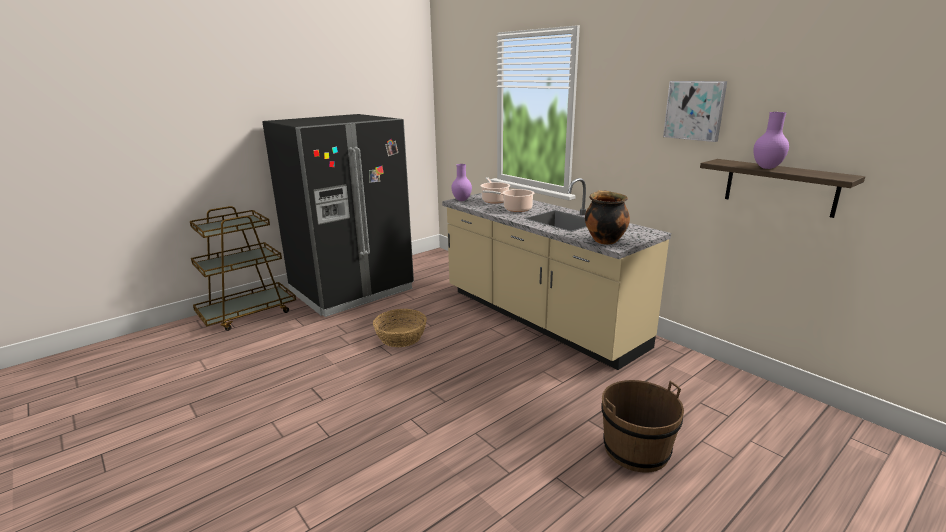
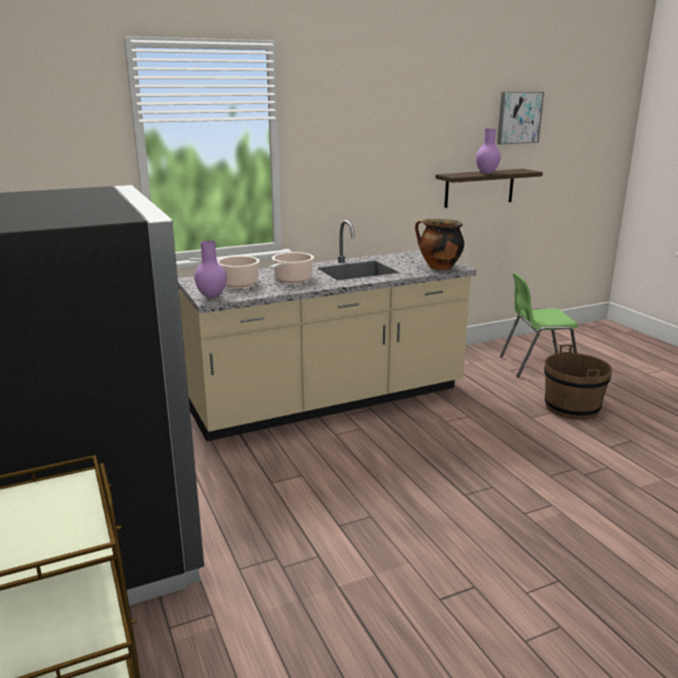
camera: 75 degrees left, 0 degrees up
basket [373,309,427,347] -> none
picture [663,81,727,142] -> picture moved to [497,92,544,144]
none -> green chair [500,273,578,378]

